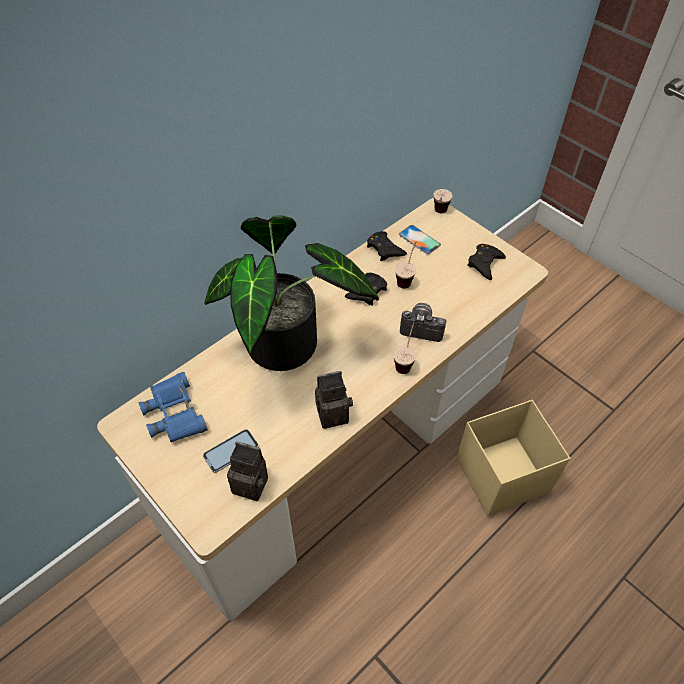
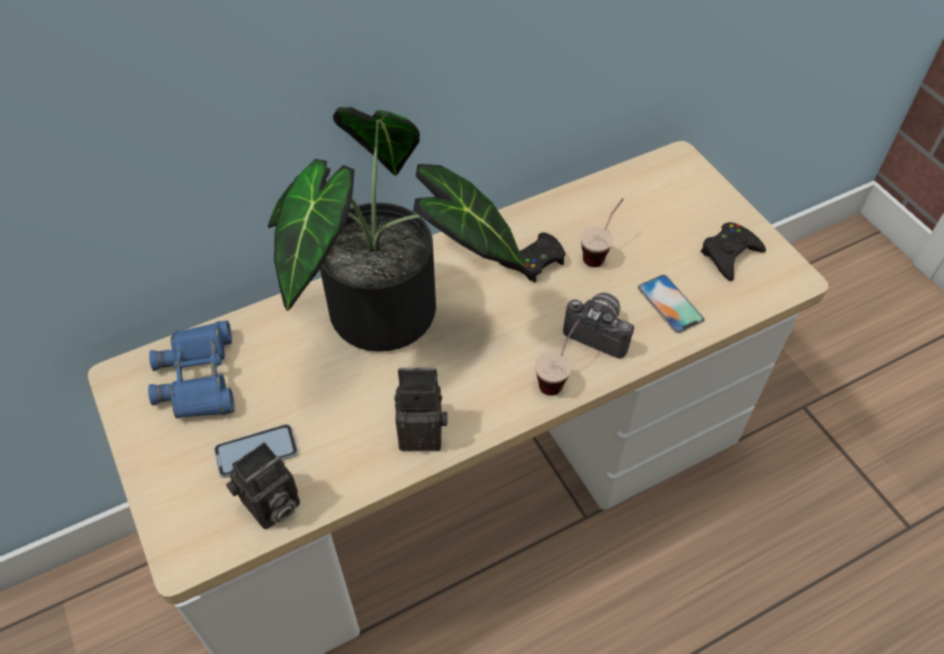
camera: 15 degrees right, 0 degrees up
camera [227,441,268,501] -> camera turned 105 degrees clockwise [226,442,300,530]
black game controller [367,231,407,261] -> none
phone [399,225,441,254] -> phone moved to [638,275,704,333]
cup [433,189,453,213] -> none
beige storage box [456,400,570,516] -> none

